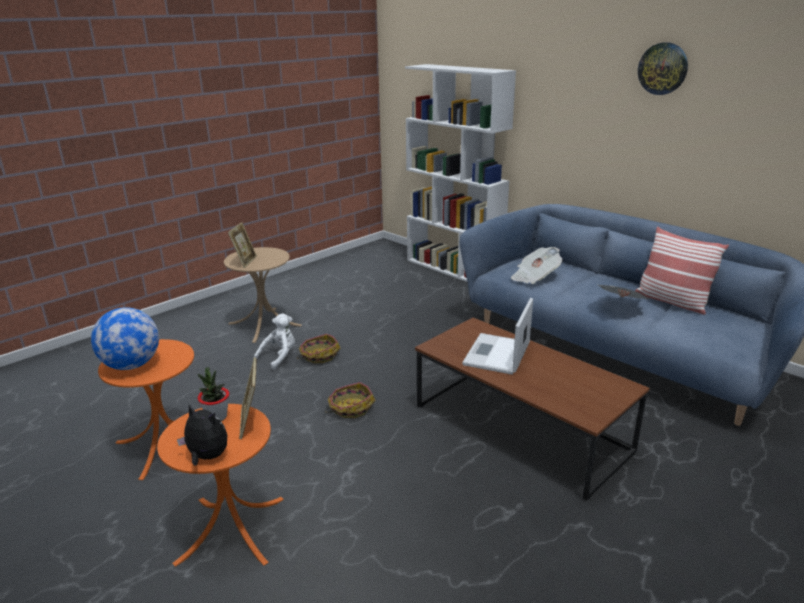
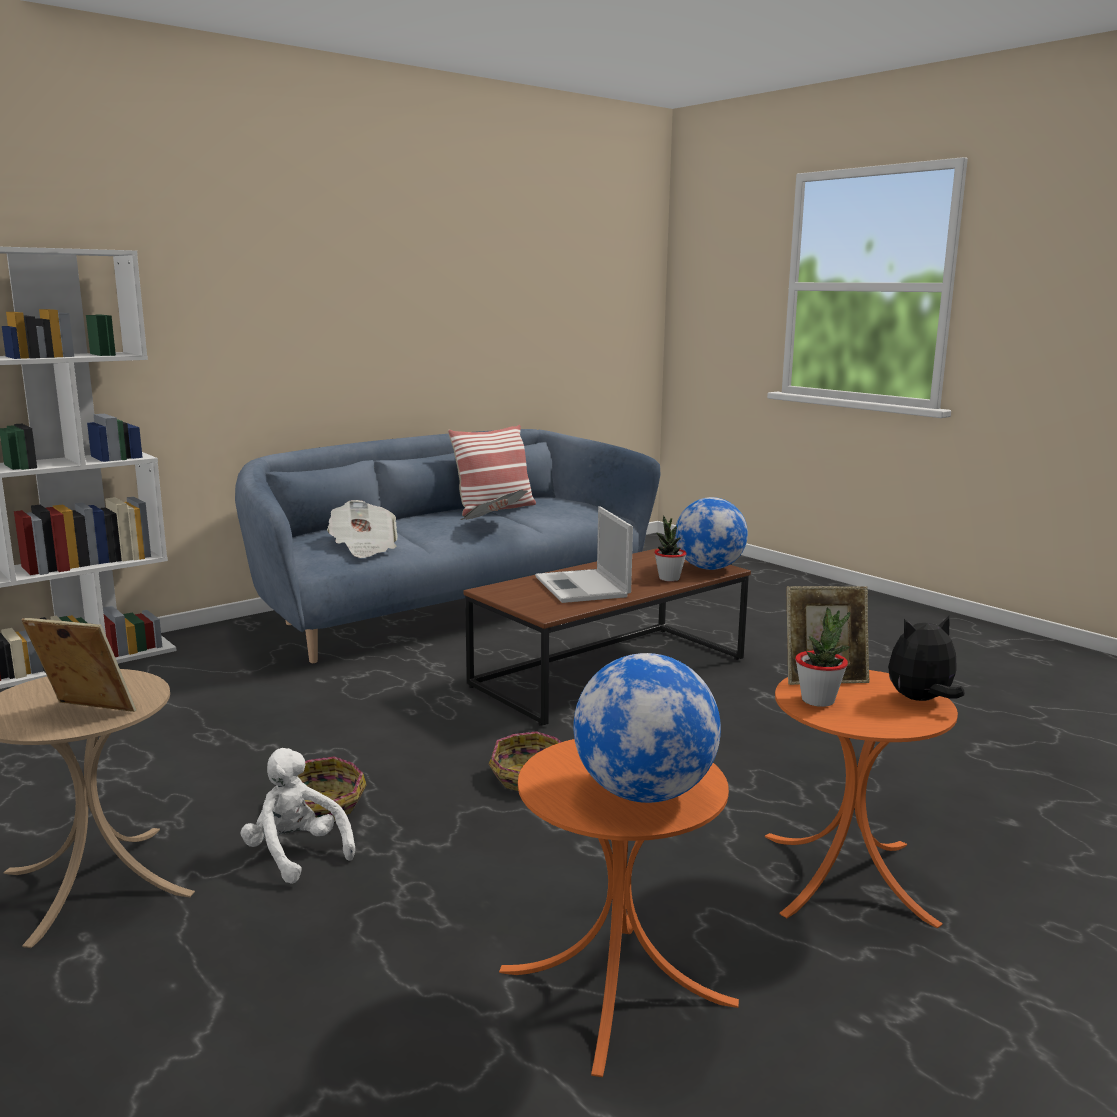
camera: 85 degrees left, 10 degrees down
plush toy [177,405,227,466] -> plush toy turned 45 degrees clockwise [888,616,965,701]
laptop [462,298,533,375] -> laptop turned 45 degrees clockwise [535,506,633,603]
wall clock [638,42,688,95] -> none
none -> potted plant [654,516,687,582]
none -> globe [675,497,748,570]

